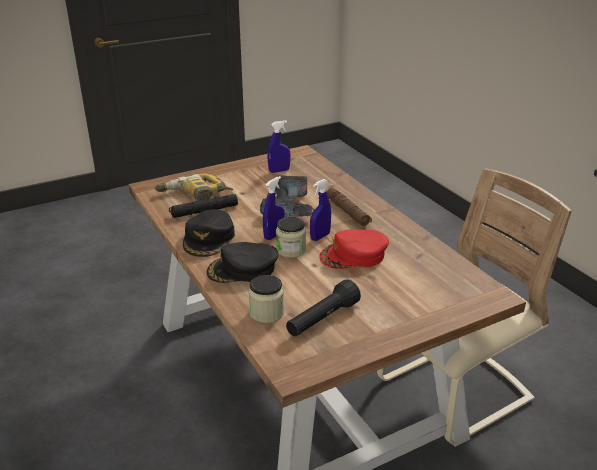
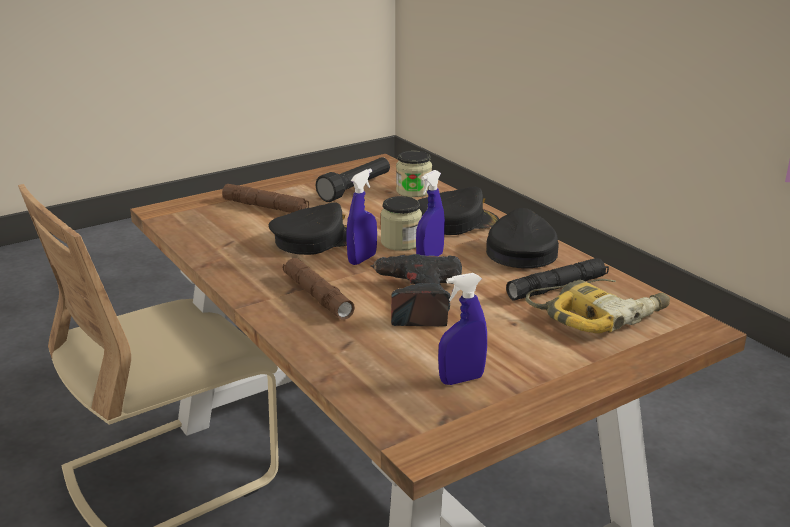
camera: 175 degrees right, 5 degrees down
red cap [319,229,389,269] -> black cap [269,202,347,255]
none -> brown flashlight [222,184,309,213]

